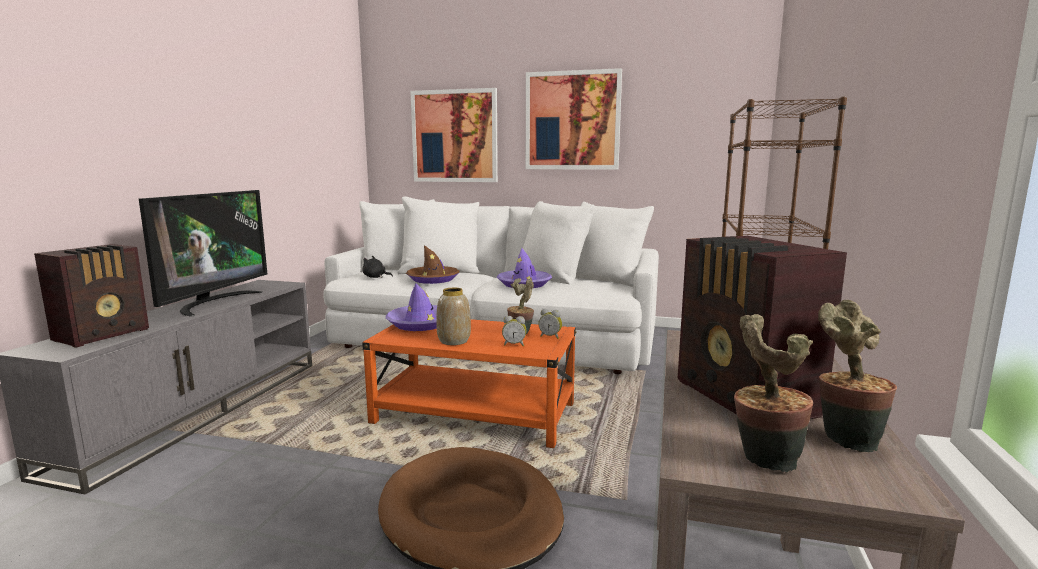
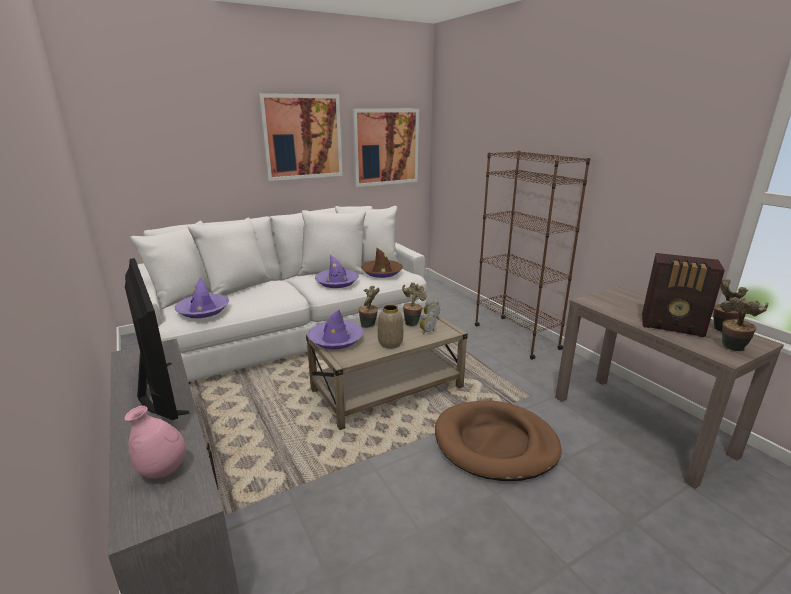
camera: 45 degrees left, 10 degrees up
radio [34,244,149,348] -> pink vase [125,406,185,478]
black plush toy [362,256,393,278] -> purple hat [175,277,229,318]
orange coffee table [362,319,576,448] -> beige coffee table [306,307,468,430]
brown hat [406,245,459,284] -> brown hat moved to [361,248,403,278]
picture [410,88,498,182] -> picture moved to [352,109,419,187]
none -> potted plant [358,286,379,328]

